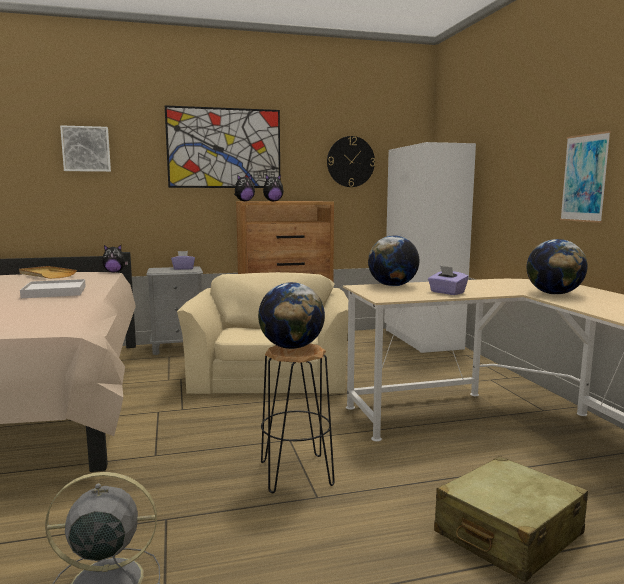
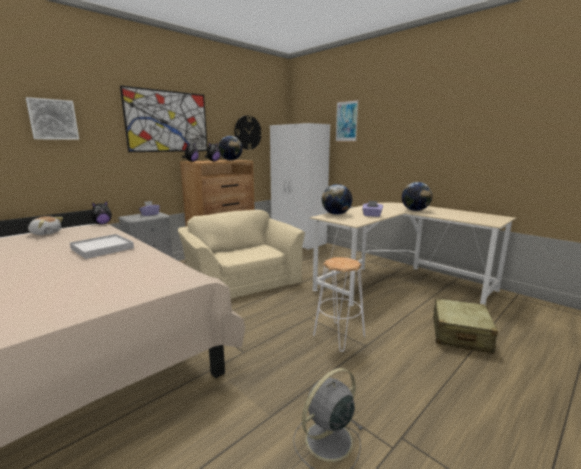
camera: 30 degrees left, 5 degrees up
beige tray [19,266,77,279] -> plush toy [28,216,63,235]
globe [258,282,325,349] -> globe moved to [218,136,243,160]
black stool [261,344,335,493] -> white stool [313,257,365,352]
picture [560,131,611,223] -> picture moved to [335,100,359,142]

